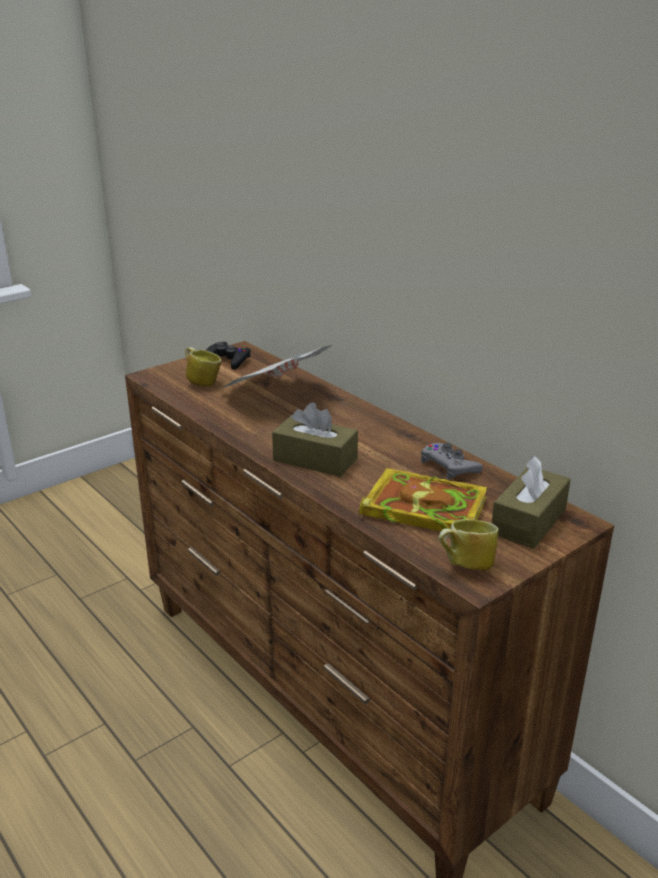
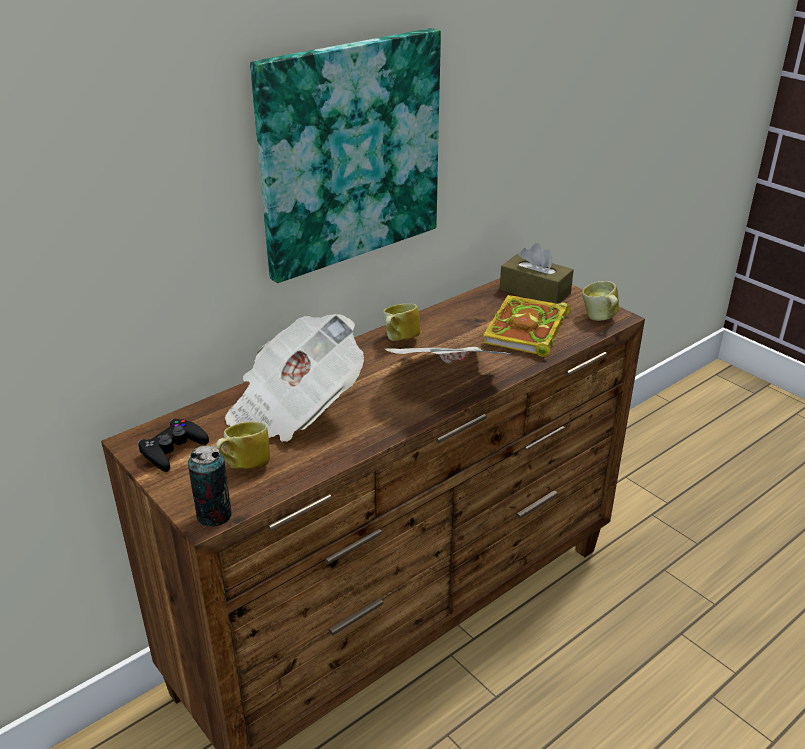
camera: 90 degrees left, 5 degrees up
brown tissue box [272,402,358,477] -> newspaper [385,347,514,364]
grey game controller [421,443,483,479] -> none
none -> can [188,445,232,527]
none -> picture [250,28,441,283]
none -> mug [383,303,420,341]

